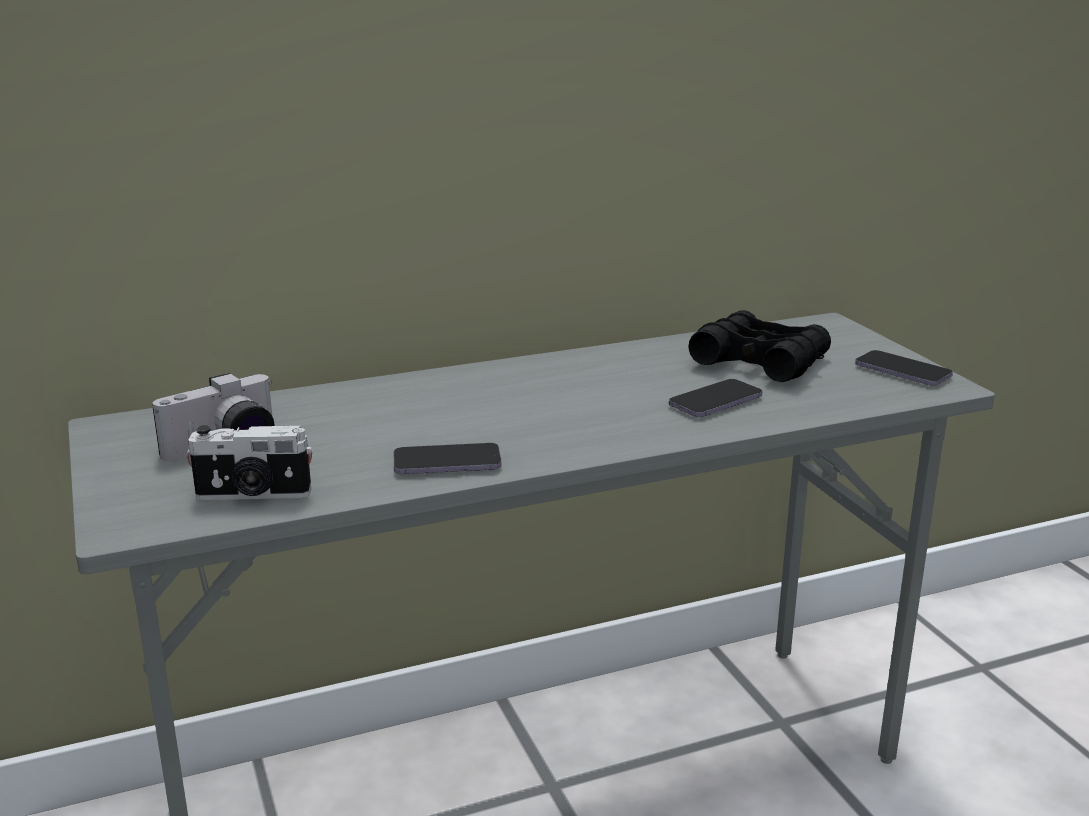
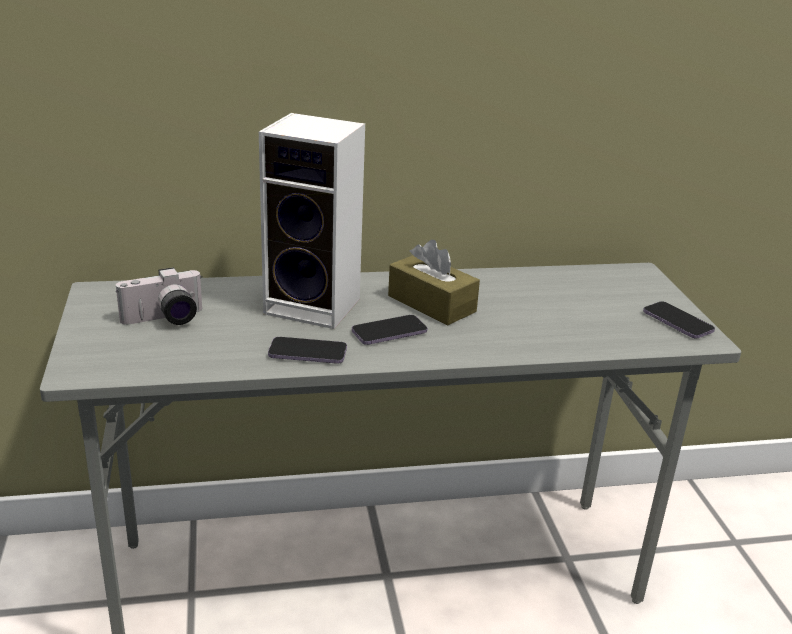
camera: 10 degrees right, 5 degrees up
camera [187,425,312,500] -> none
phone [669,379,762,417] -> phone moved to [352,315,427,345]
black binoculars [688,310,831,382] -> none
none -> speaker [259,113,365,329]
none -> brown tissue box [388,240,480,325]

